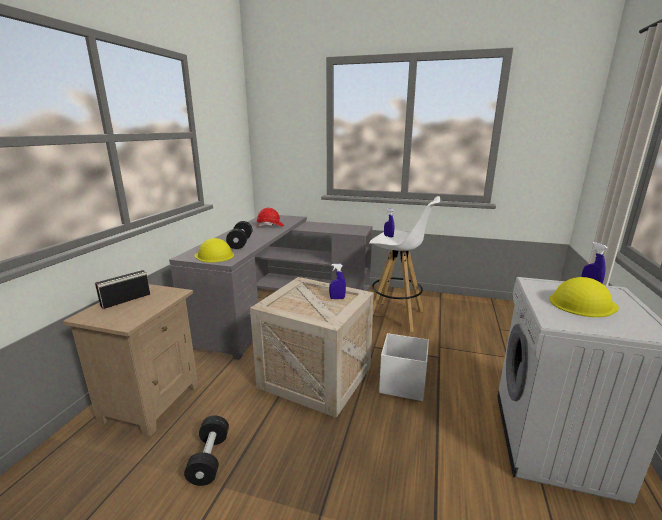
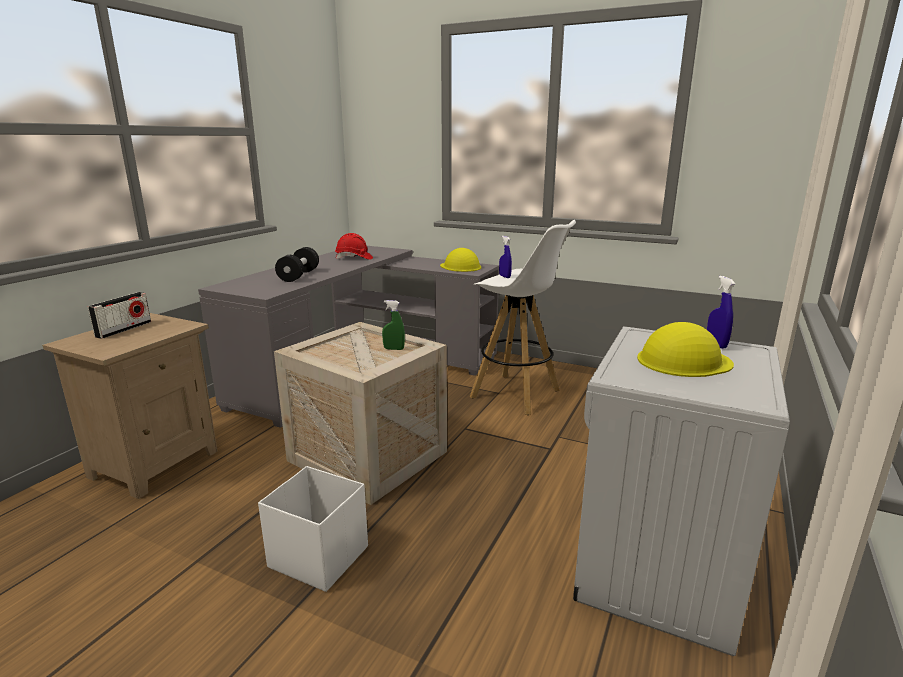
camera: 10 degrees right, 0 degrees up
radio [95,270,150,309] -> radio turned 150 degrees clockwise [88,292,151,339]
black dumbbell [184,415,229,486] -> none
yellow hard hat [195,238,234,262] -> yellow hard hat moved to [440,248,481,272]
blue spray bottle [329,264,346,299] -> green spray bottle [382,300,405,350]
white storage box [379,333,429,401] -> white storage box moved to [258,466,368,592]

